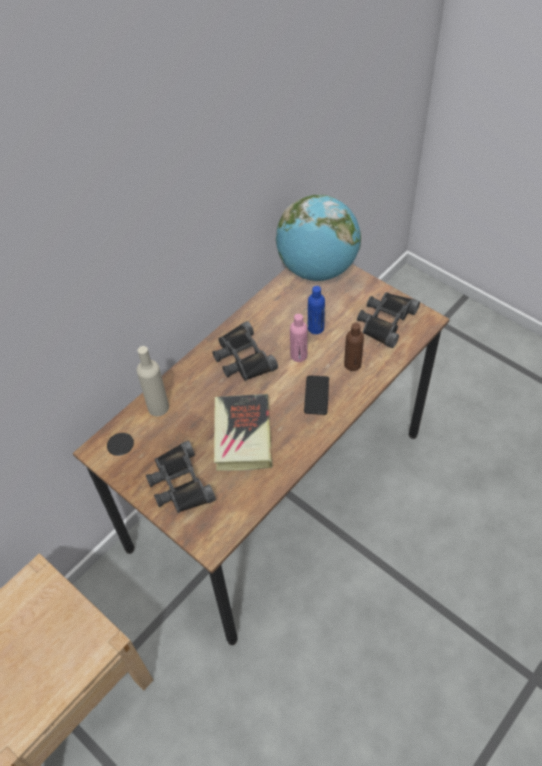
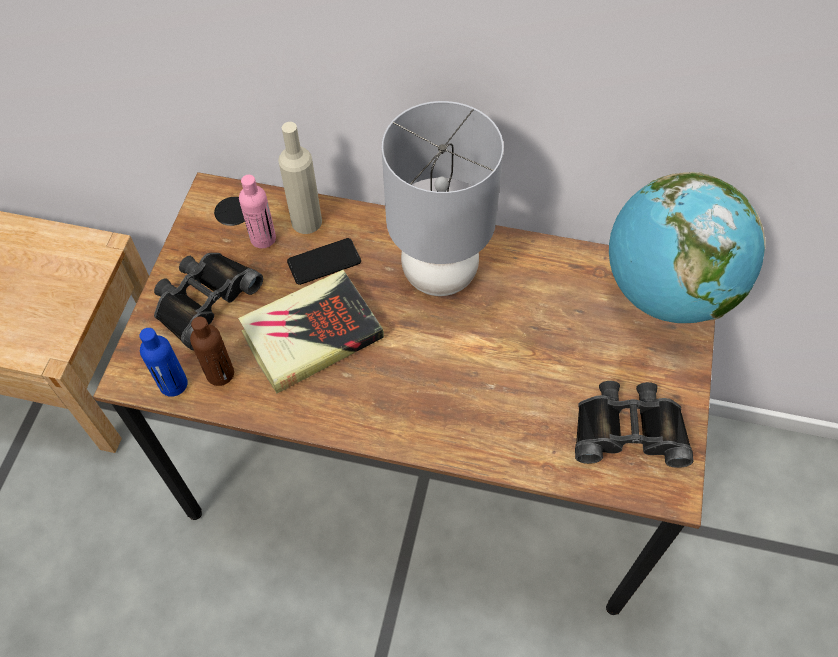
camera: 60 degrees right, 5 degrees up
black binoculars [213,321,278,381] -> grey table lamp [382,101,504,296]
pink bottle [290,314,308,362] -> pink bottle moved to [239,175,276,248]
phone [304,375,329,415] -> phone moved to [287,238,361,285]
blue bottle [308,286,325,334] -> blue bottle moved to [140,328,188,397]
brown bottle [344,323,364,371] -> brown bottle moved to [190,317,234,386]

